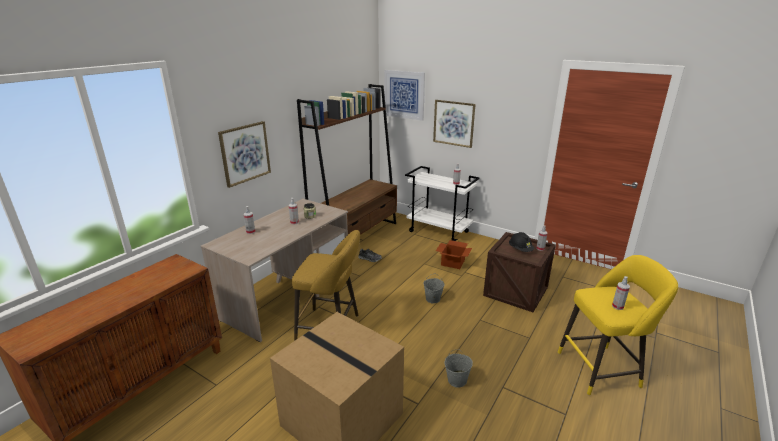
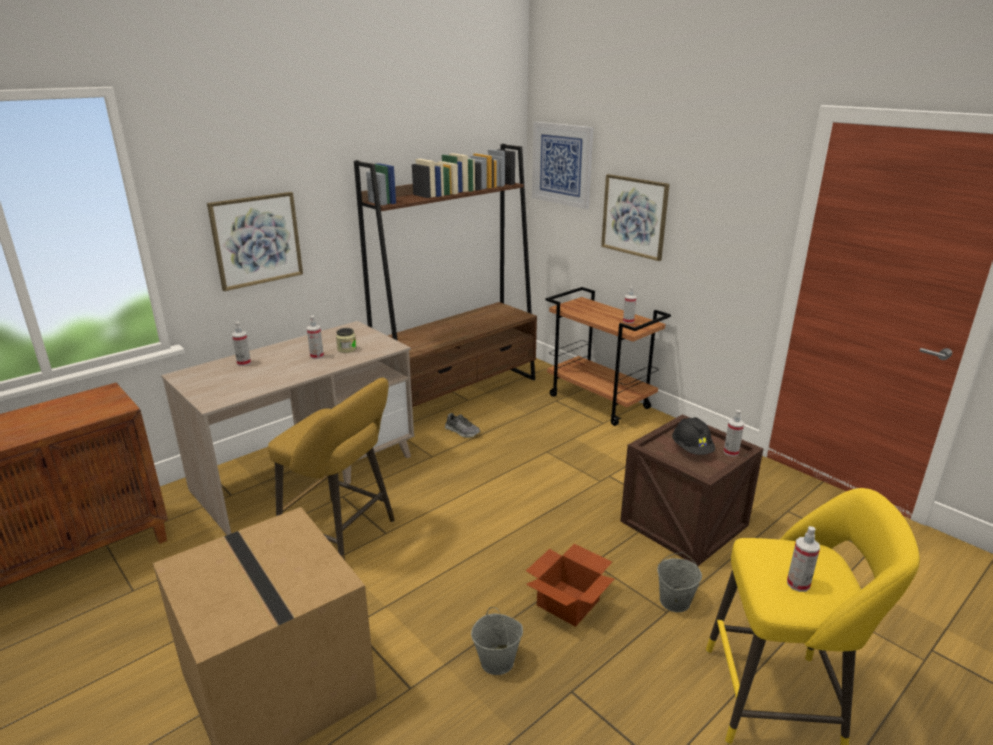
camera: 15 degrees right, 0 degrees up
white cart [405,166,480,241] -> brown cart [546,287,671,426]
grey bucket [424,273,445,303] -> grey bucket moved to [657,552,702,612]
cardboard box [436,240,472,269] -> cardboard box moved to [526,544,614,627]

